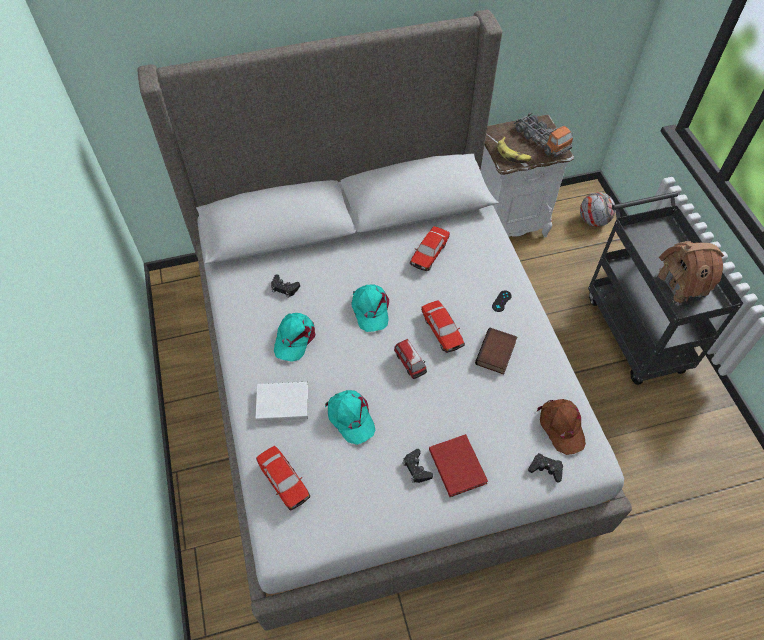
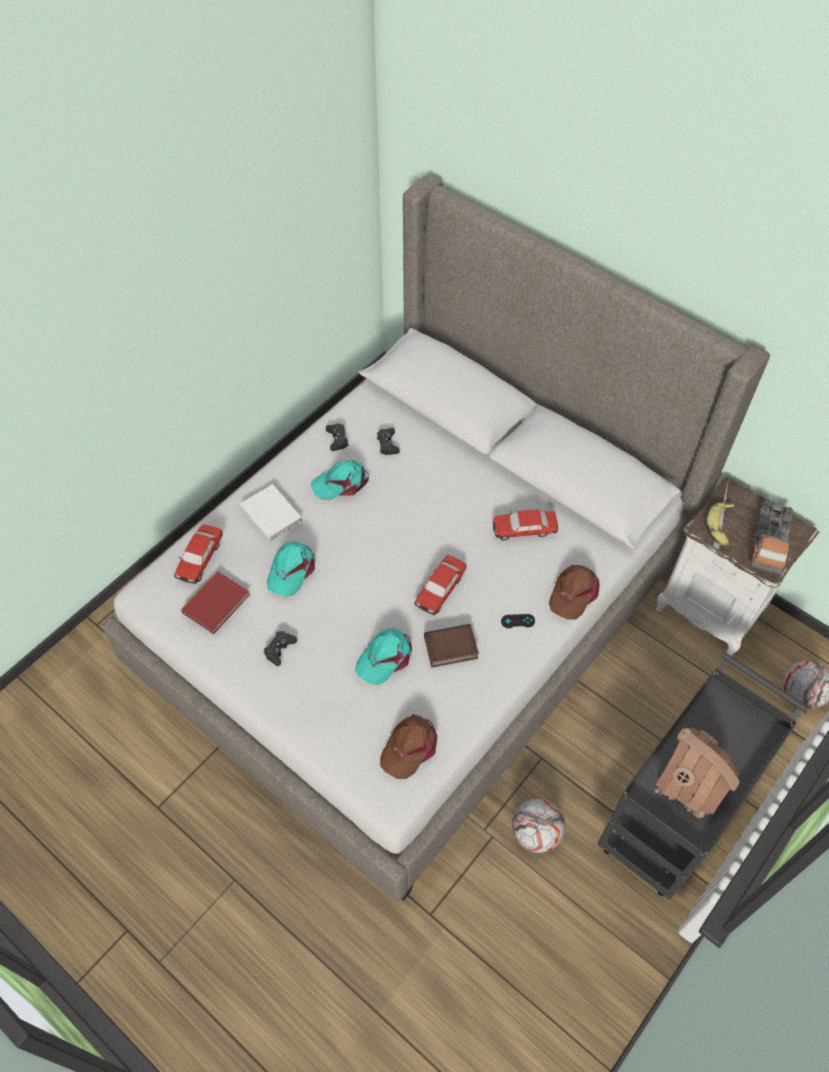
camera: 55 degrees right, 0 degrees up
turquoise cap [351,284,389,332] -> turquoise cap moved to [355,627,412,685]
toy car [394,339,427,379] -> none
red book [429,434,488,497] -> red book moved to [181,571,250,634]
black game controller [528,453,563,483] -> black game controller moved to [326,423,349,451]
none -> football [512,798,565,853]
none -> brown cap [549,565,599,620]

